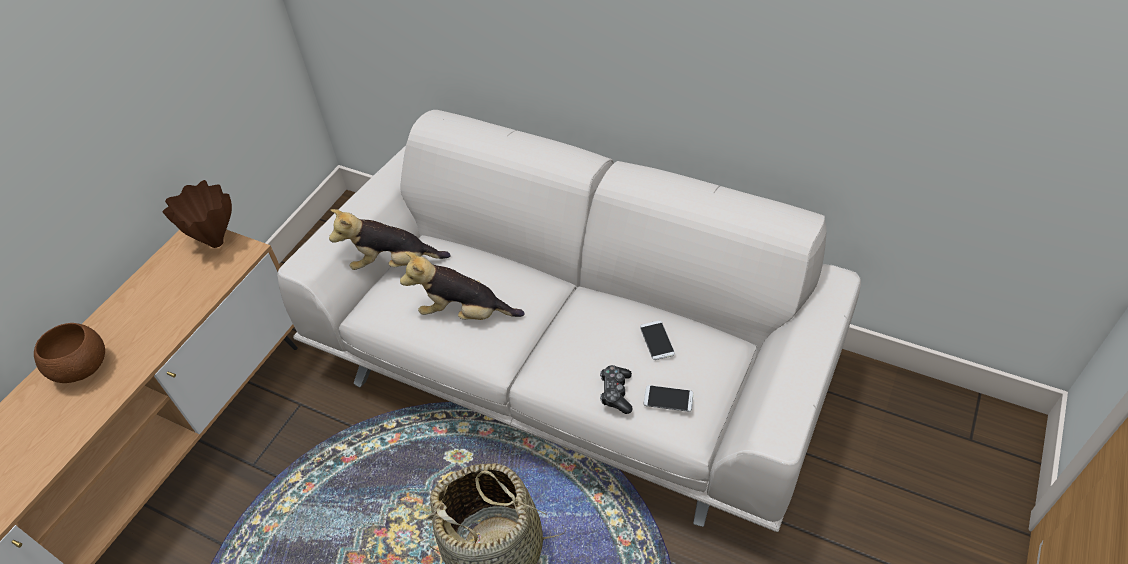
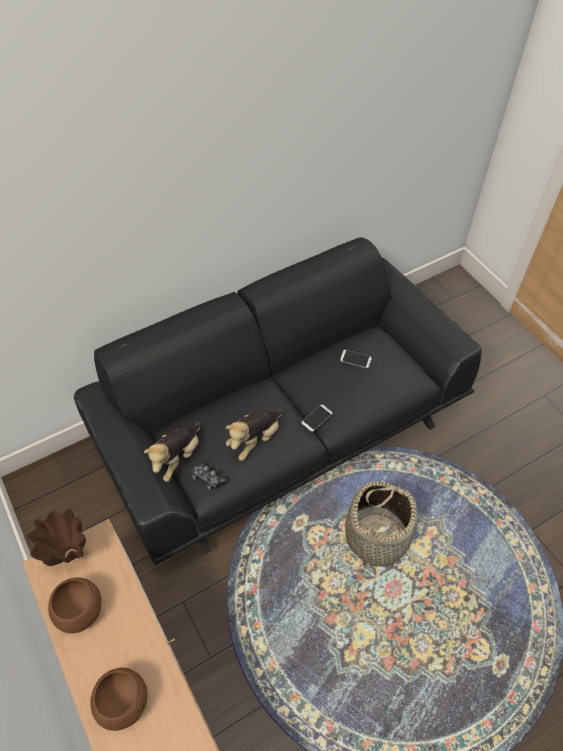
camera: 60 degrees left, 5 degrees up
white sofa [277,110,861,532] -> black sofa [74,237,481,565]
game controller [600,365,633,414] -> game controller moved to [192,461,228,490]
phone [644,385,694,412] -> phone moved to [302,404,333,432]
none -> brown bowl [48,578,102,633]

